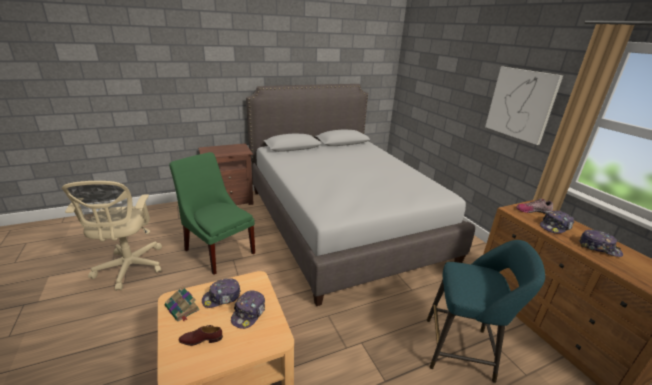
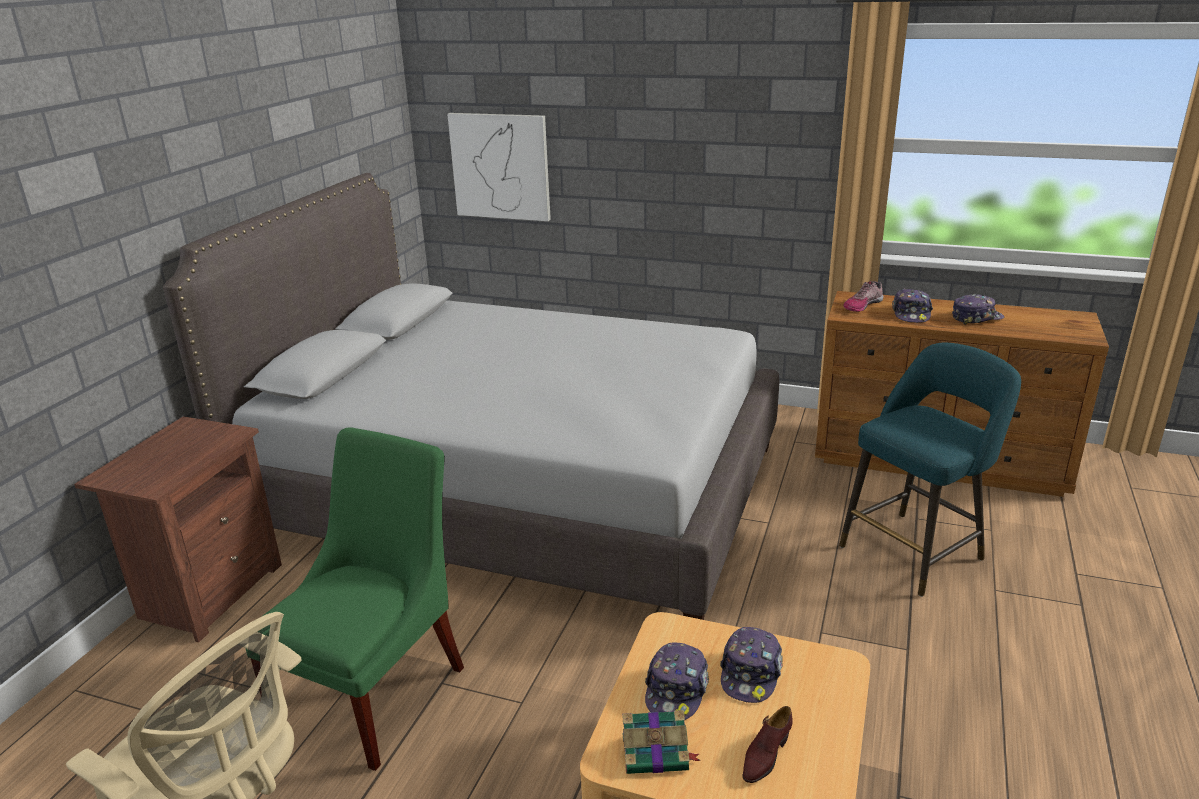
camera: 45 degrees left, 0 degrees up
green chair [169,152,255,275] -> green chair turned 120 degrees clockwise [245,427,464,771]
cap [231,290,265,329] -> cap turned 45 degrees clockwise [720,627,783,703]
picture [485,67,563,145] -> picture moved to [447,113,551,221]

